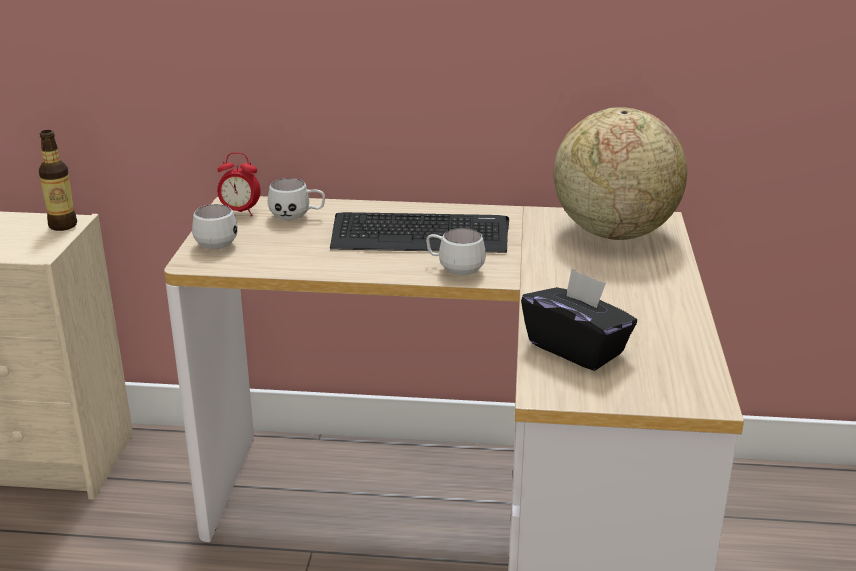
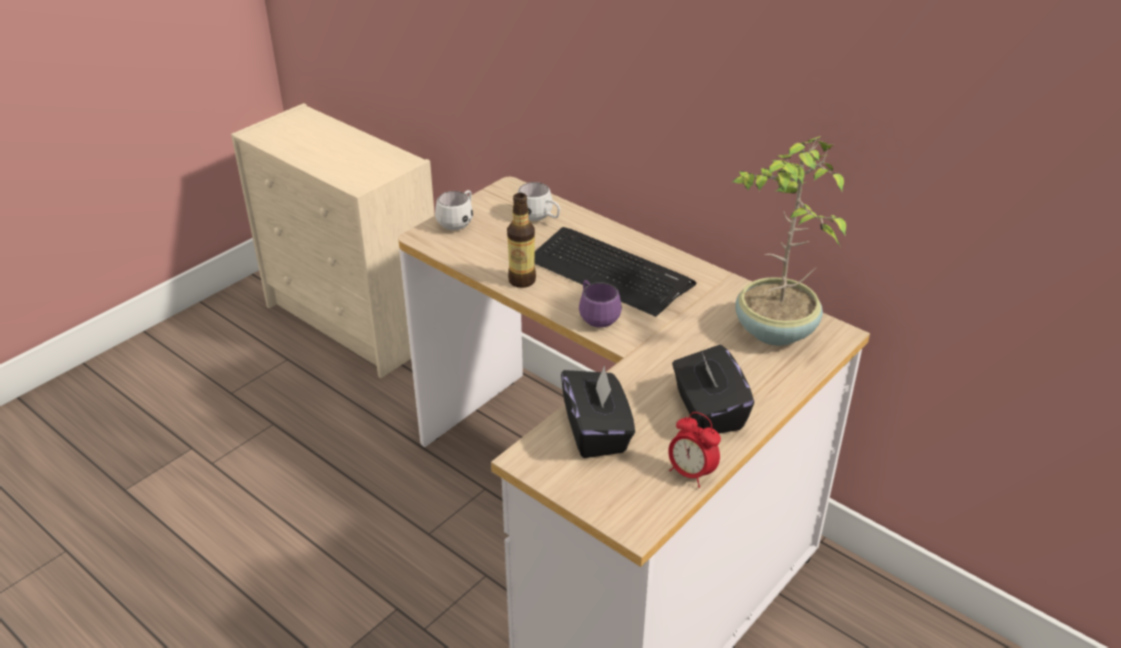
camera: 35 degrees right, 10 degrees up
bottle [39,130,77,231] -> bottle moved to [507,193,536,288]
alarm clock [217,152,261,216] -> alarm clock moved to [668,412,721,488]
white mug [426,228,486,276] -> purple mug [579,280,622,328]
globe [553,108,687,240] -> potted plant [732,136,846,346]
none -> black tissue box [672,345,754,433]

